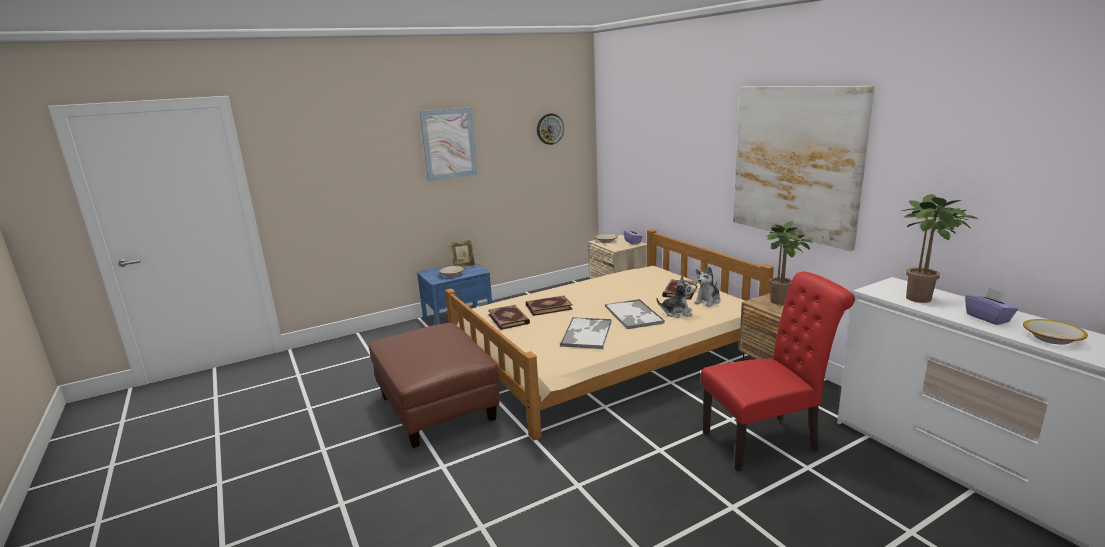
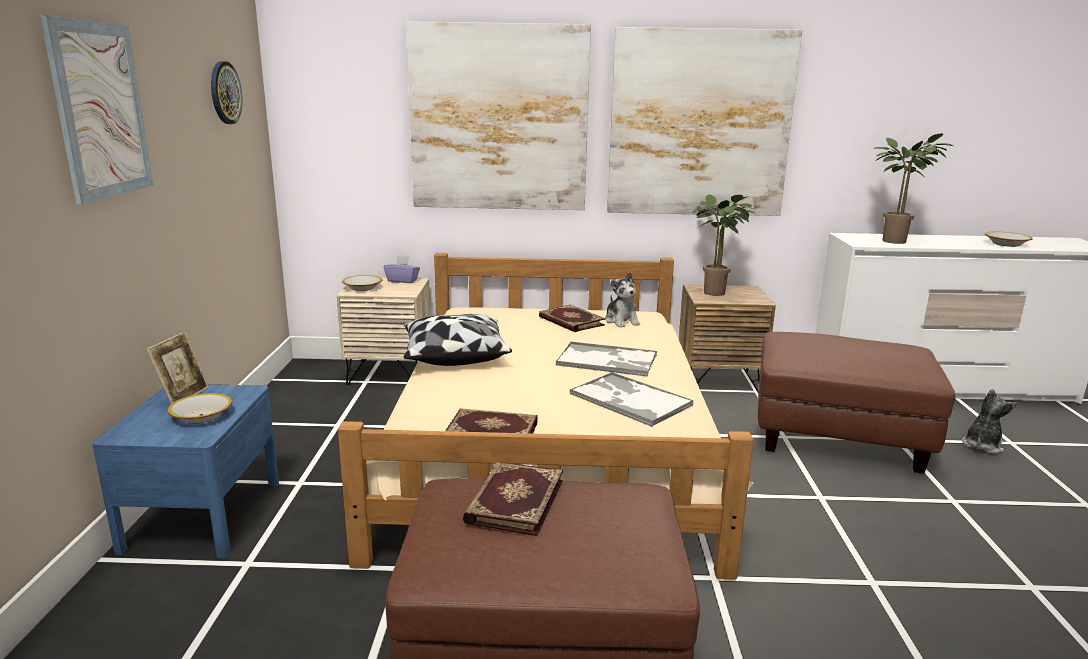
camera: 60 degrees left, 0 degrees up
book [526,295,573,316] -> book moved to [463,461,563,536]
plush toy [657,275,696,318] -> plush toy moved to [962,389,1017,454]
red chair [701,272,855,472] -> brown ottoman [758,332,955,474]
purple tissue box [965,288,1018,325] -> none
none -> pillow [404,314,512,366]
none -> picture [406,21,591,210]

